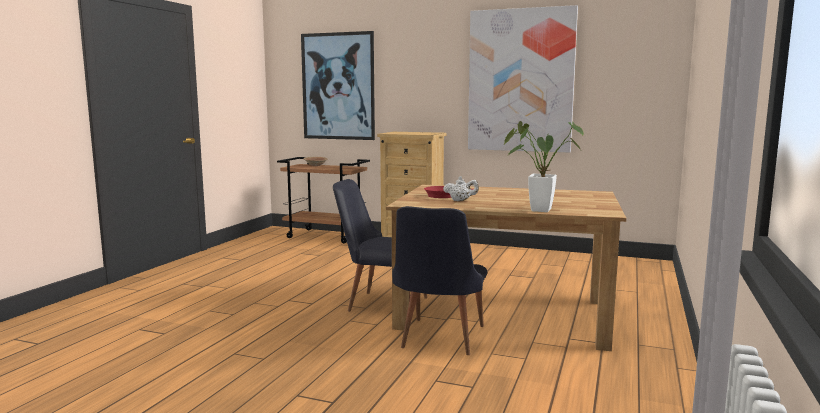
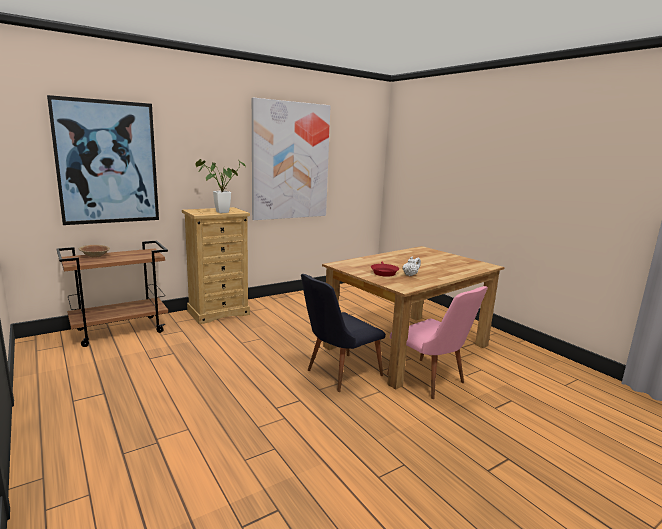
camera: 55 degrees left, 5 degrees up
black chair [392,206,487,355] -> pink chair [387,286,488,399]
potted plant [504,121,584,212] -> potted plant moved to [195,159,246,213]

